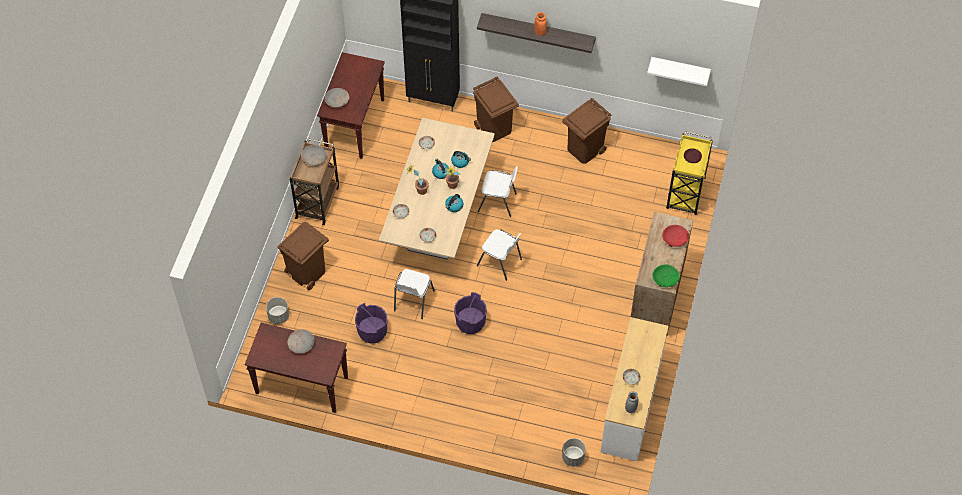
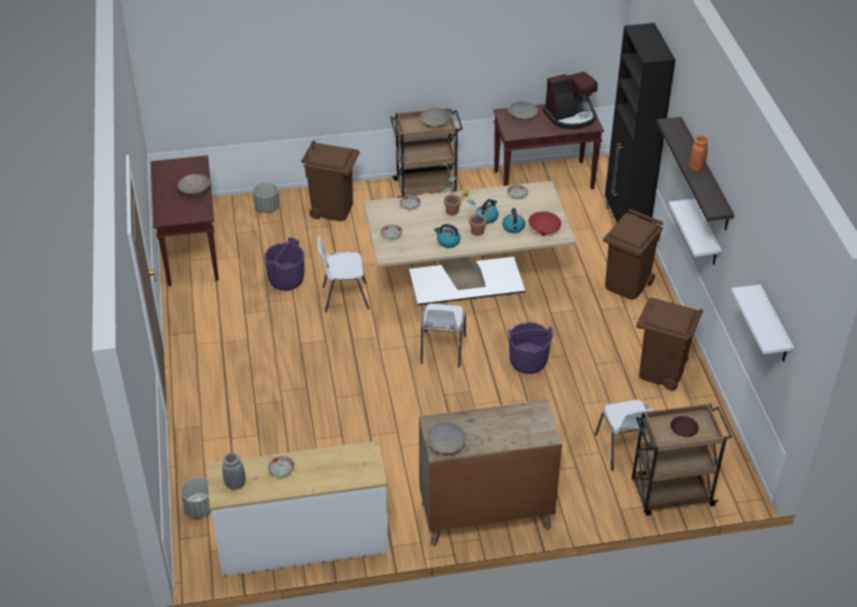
camera: 65 degrees right, 15 degrees down
purple bucket [454,292,487,334] -> purple bucket moved to [508,322,553,374]
white chair [477,166,518,217] -> white chair moved to [595,400,654,471]
green bowl [653,265,679,287] -> beige bowl [426,422,467,455]
red bowl [662,225,689,247] -> red bowl moved to [528,211,561,236]
yellow cart [666,131,713,215] -> brown cart [632,403,732,516]
none -> coffee machine [543,72,598,129]
none -> white shelf [669,199,722,265]

